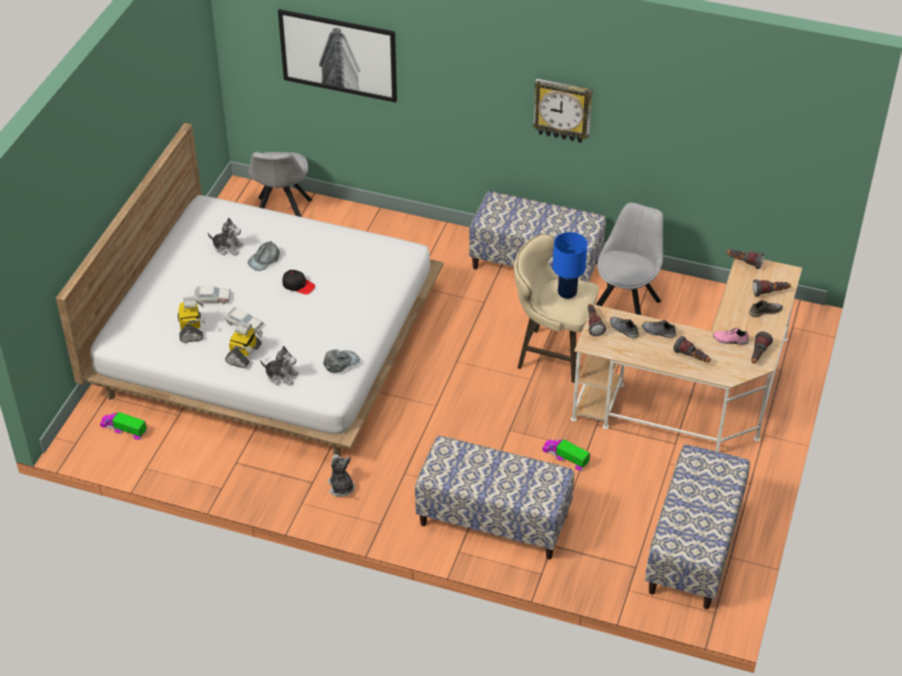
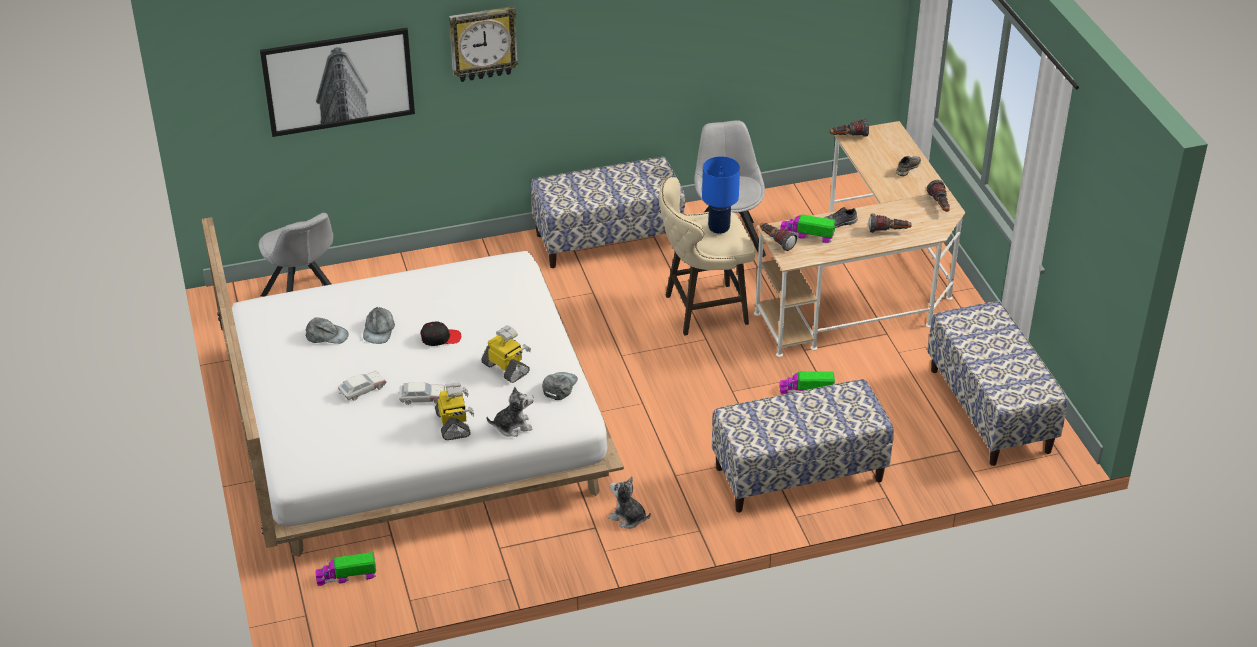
camera: 35 degrees left, 5 degrees down
toy robot [178,296,206,343] -> toy robot moved to [481,325,531,383]
plush toy [208,218,243,255] -> grey cap [305,317,349,344]
wall clock [533,78,593,143] -> wall clock moved to [449,6,518,82]
grey shoe [610,317,639,338] -> toy truck [780,214,836,243]
pink shoe [713,328,749,345] -> none
flashlight [753,279,791,297] -> none

